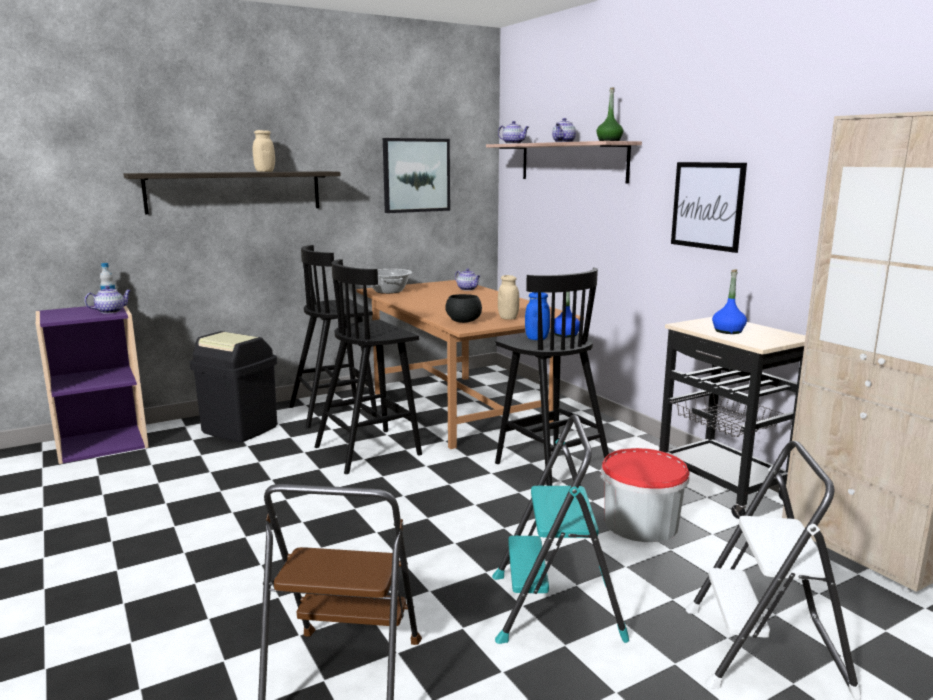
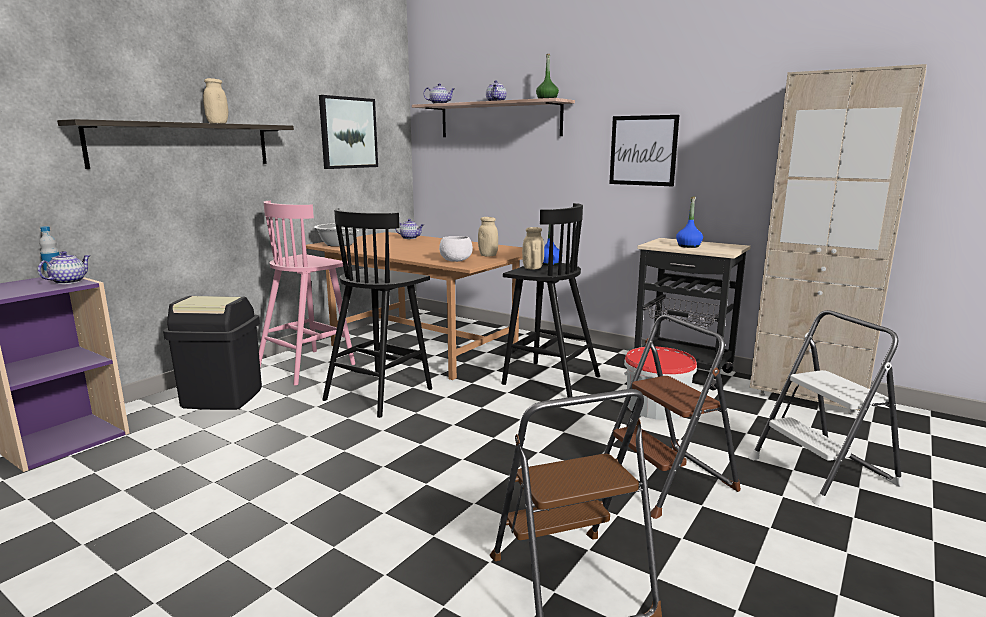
camera: 25 degrees left, 0 degrees up
black stool [289,245,378,428] -> pink stool [259,201,355,385]
black bowl [445,294,482,323] -> white bowl [439,236,473,262]
turquoise step ladder [492,415,629,644] -> brown step ladder [604,315,741,519]
blue jar [525,292,550,340] -> beige jar [522,227,544,270]

